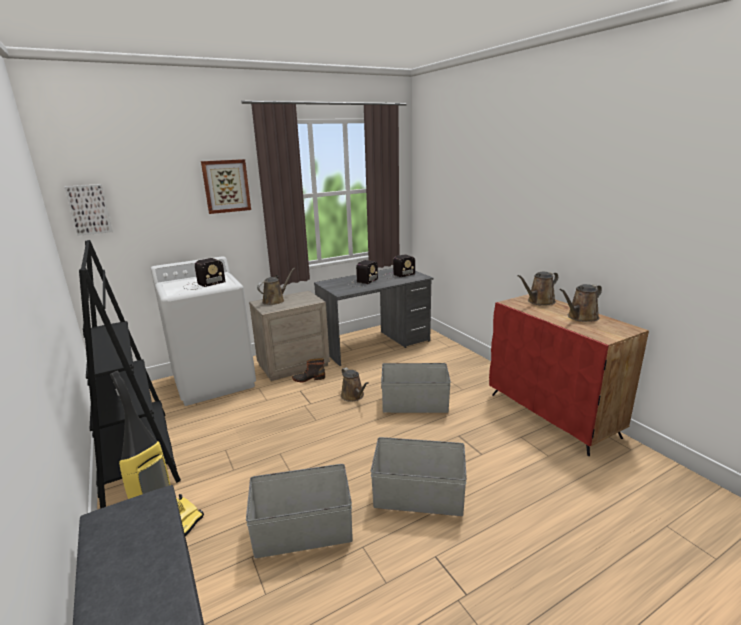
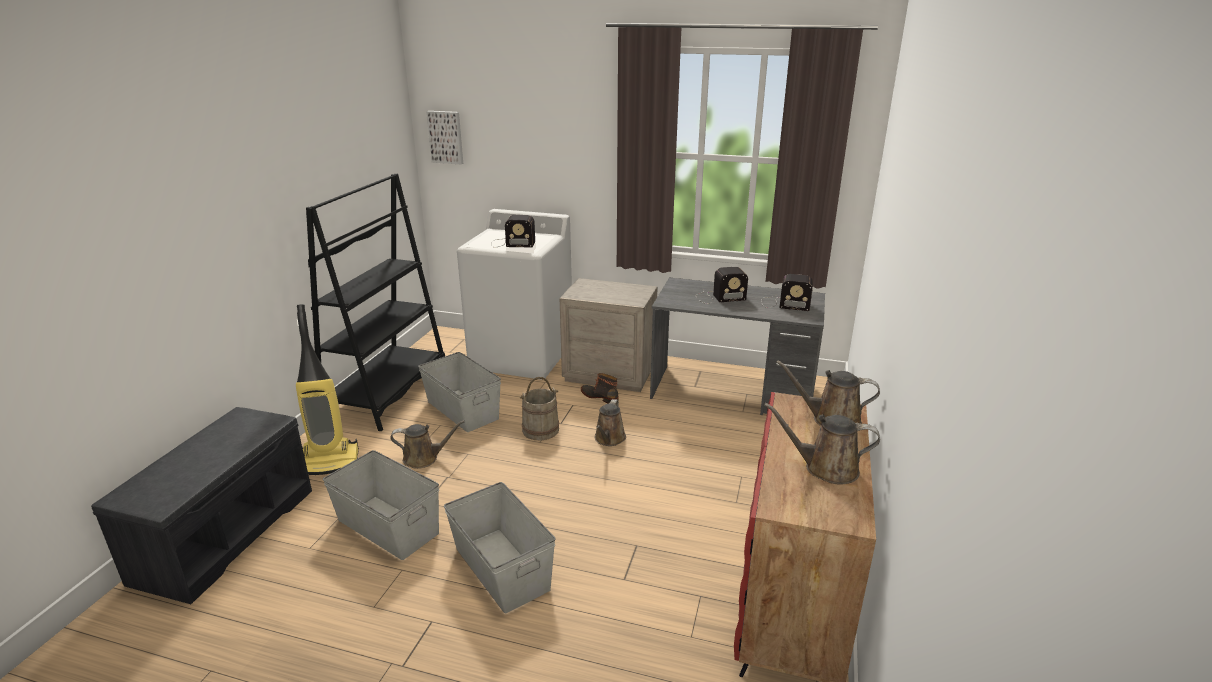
camera: 45 degrees right, 5 degrees up
picture [201,159,251,214] -> none
brown watering can [257,268,295,305] -> brown watering can moved to [390,420,465,469]
grey storage box [381,363,451,413] -> grey storage box moved to [418,352,501,432]
none -> beige bucket [520,377,559,440]

